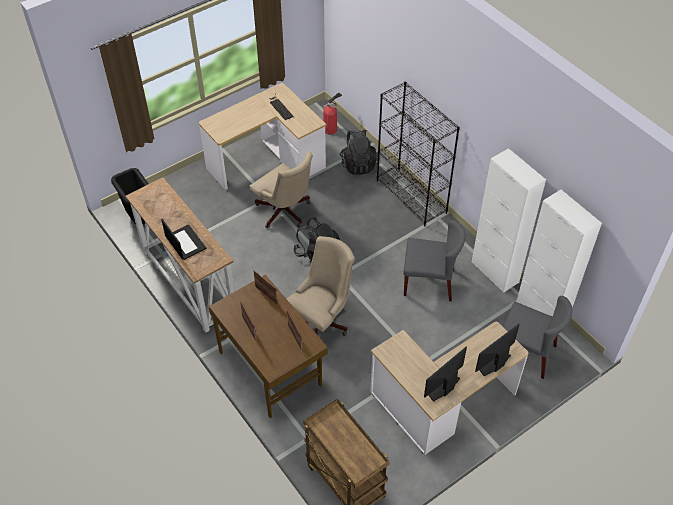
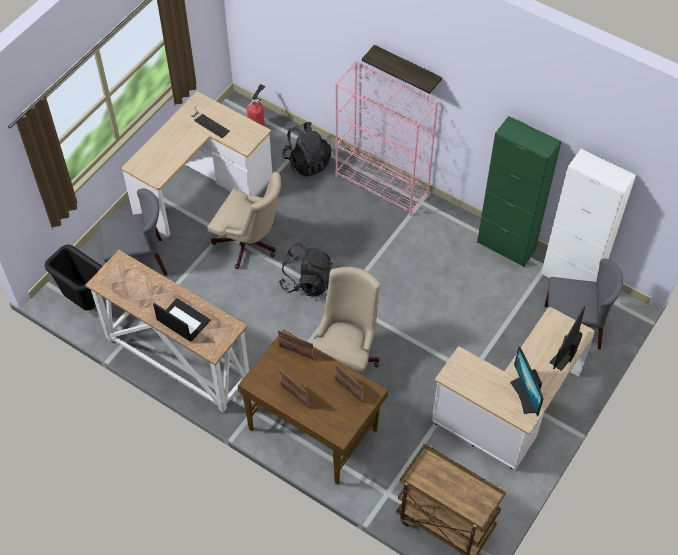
camera: 20 degrees left, 5 degrees up
black bookcase [377,82,460,227] -> pink bookcase [335,61,438,216]
grey chair [403,220,466,302] -> grey chair moved to [99,188,167,276]
monitor [424,347,467,402] -> monitor turned 45 degrees counterclockwise [510,346,544,417]
white cabinet [471,148,546,293] -> green cabinet [477,116,561,267]
none -> shelf [362,45,442,94]

